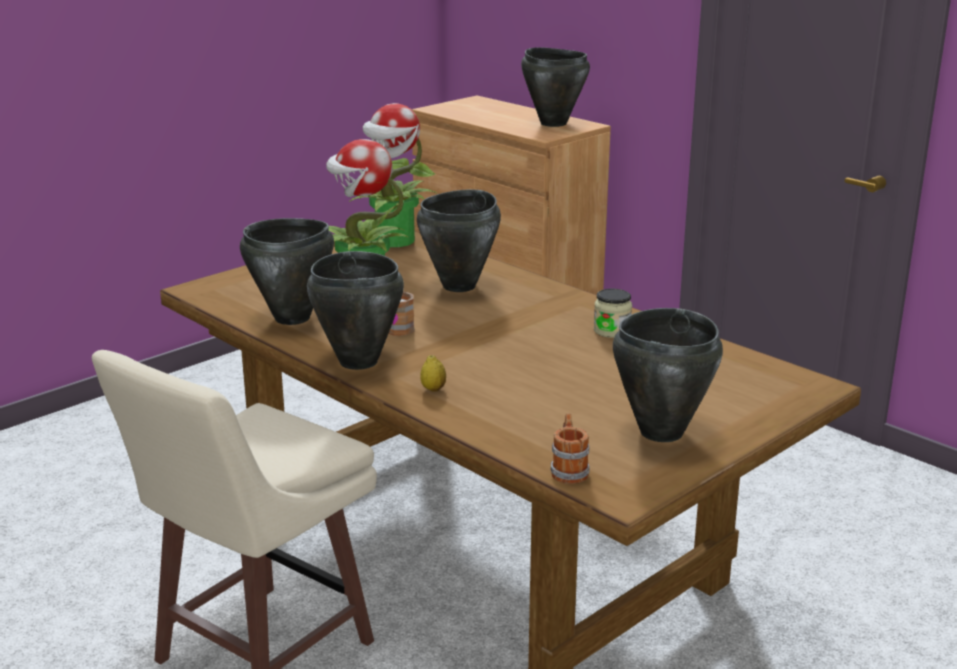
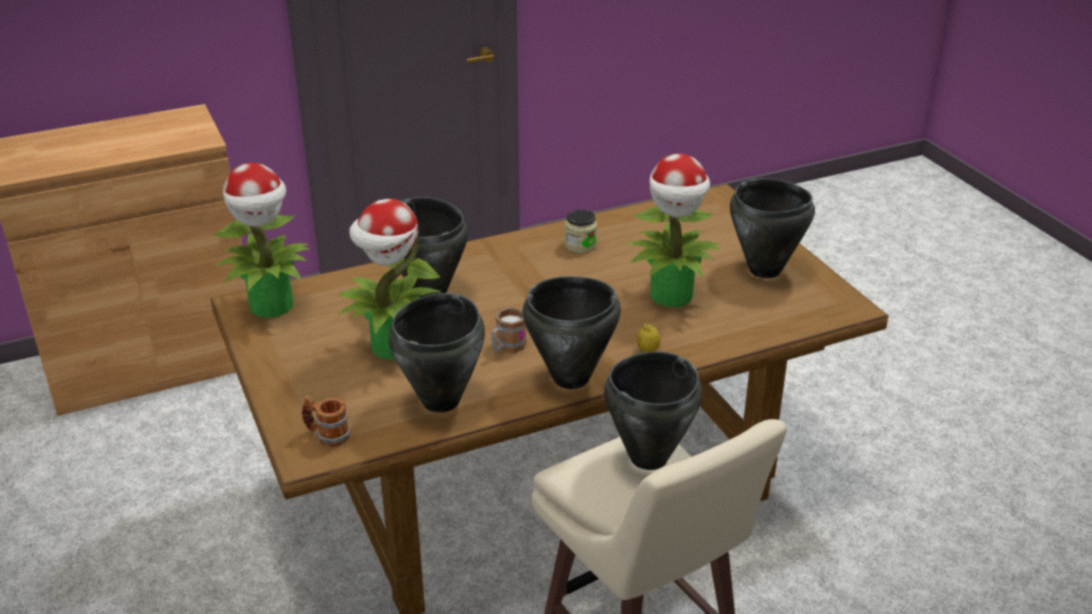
camera: 70 degrees left, 10 degrees up
black cooking pot [521,47,590,127] -> black cooking pot moved to [604,352,702,470]
mug [551,413,589,484] -> mug moved to [302,395,350,447]
none -> potted plant [627,154,720,307]

